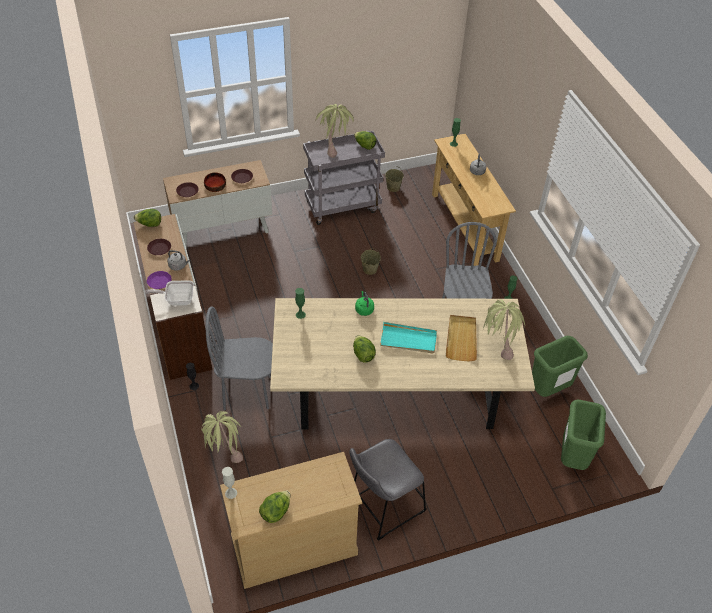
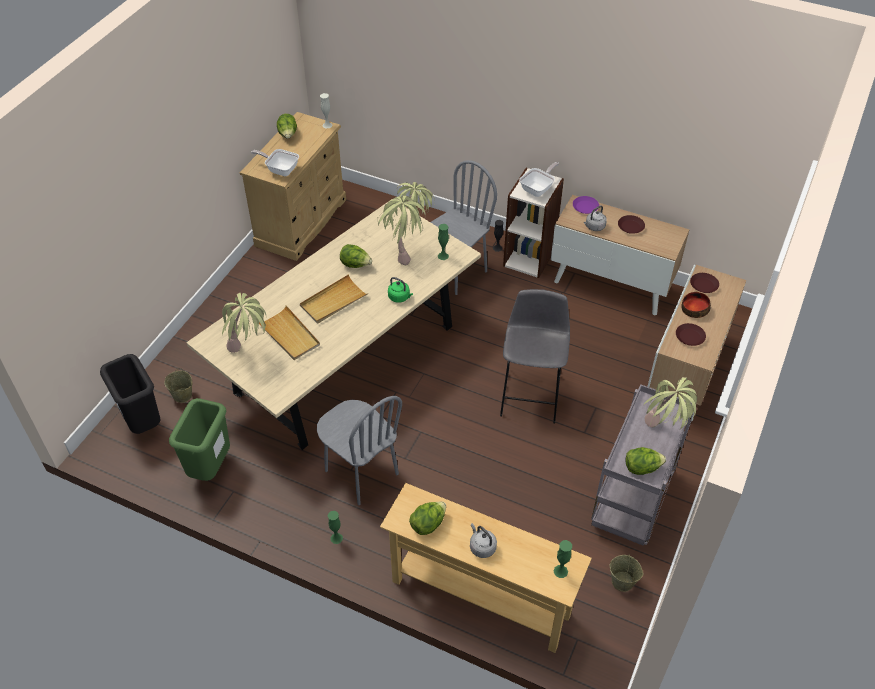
camera: 135 degrees right, 0 degrees up
lettuce [134,209,161,227] -> lettuce moved to [409,501,446,535]
grey stool [349,439,426,540] -> grey stool moved to [500,289,570,423]
beige bucket [361,248,381,275] -> beige bucket moved to [164,368,193,403]
turquoise tray [380,322,437,353] -> beige tray [300,274,368,323]
green trash can [561,399,606,470] -> black trash can [100,354,161,434]
none -> frying pan [251,149,299,176]
none -> potted plant [377,196,426,265]

